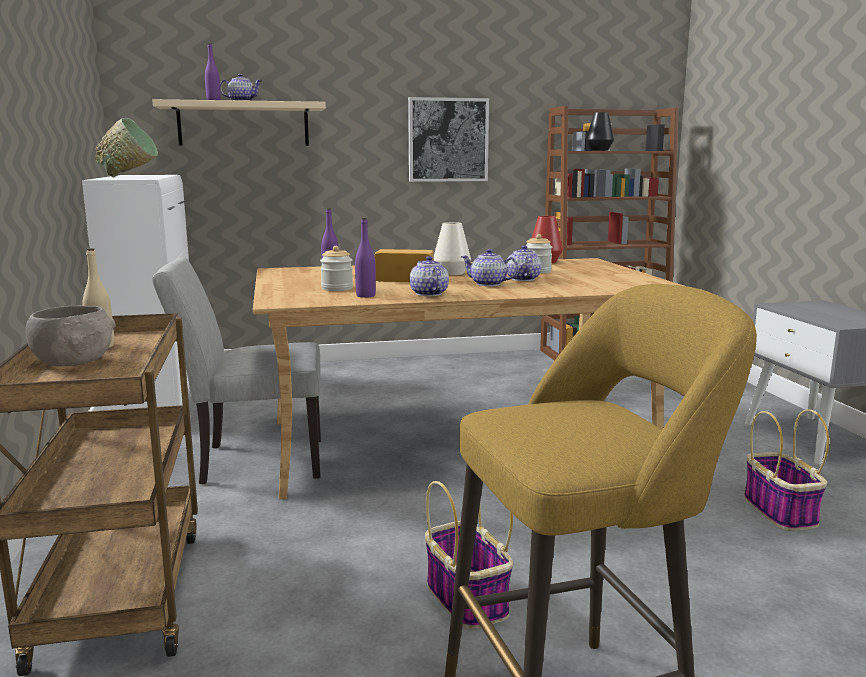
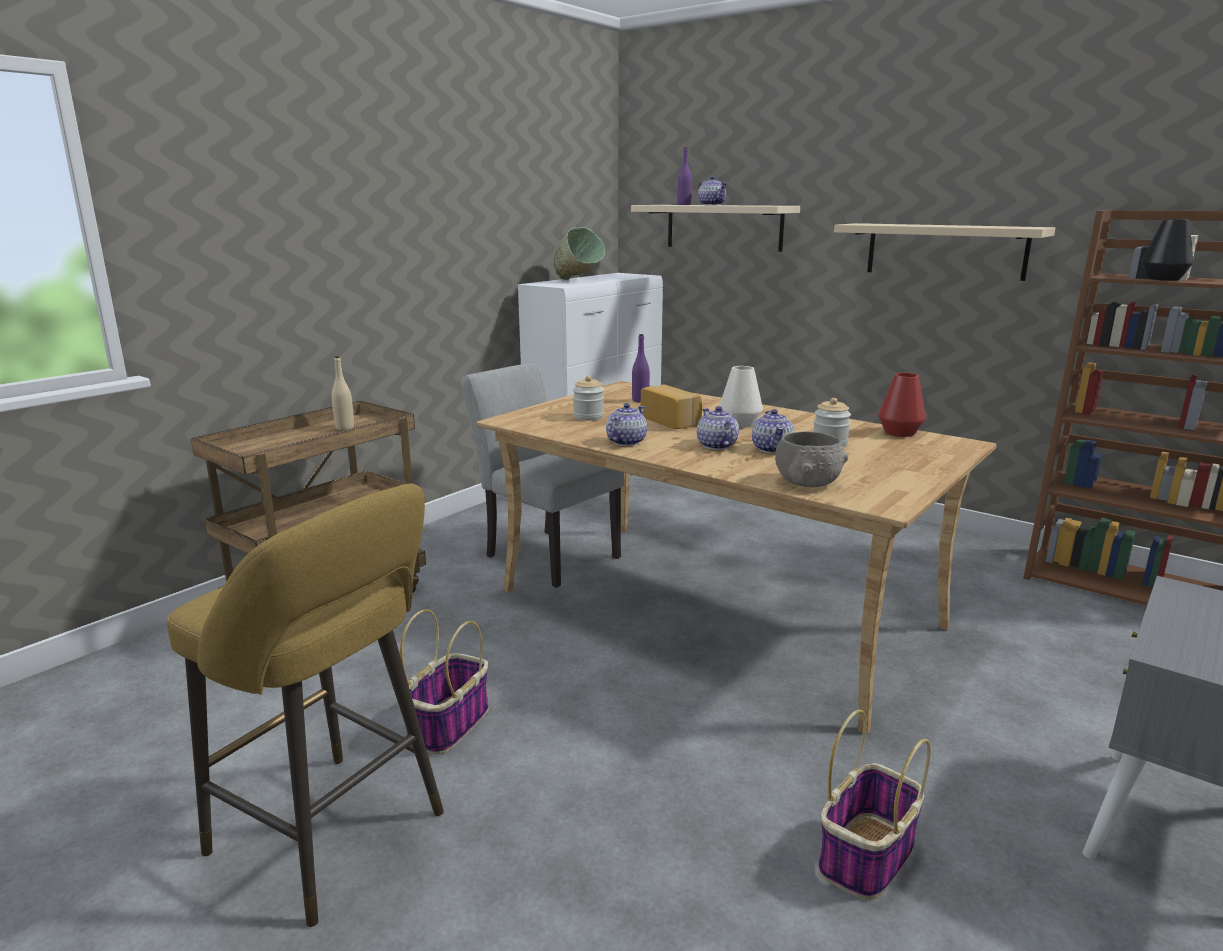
camera: 50 degrees right, 5 degrees up
grey bowl [26,305,116,366] -> grey bowl moved to [775,432,848,487]
purple bottle [355,218,376,298] -> none
picture [408,97,489,182] -> beige shelf [834,223,1055,281]
teapot [507,245,541,281] -> teapot turned 135 degrees clockwise [752,409,795,453]

